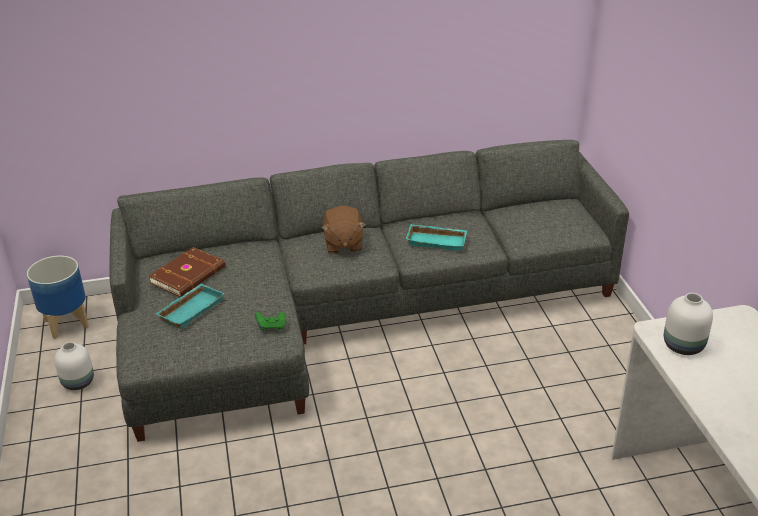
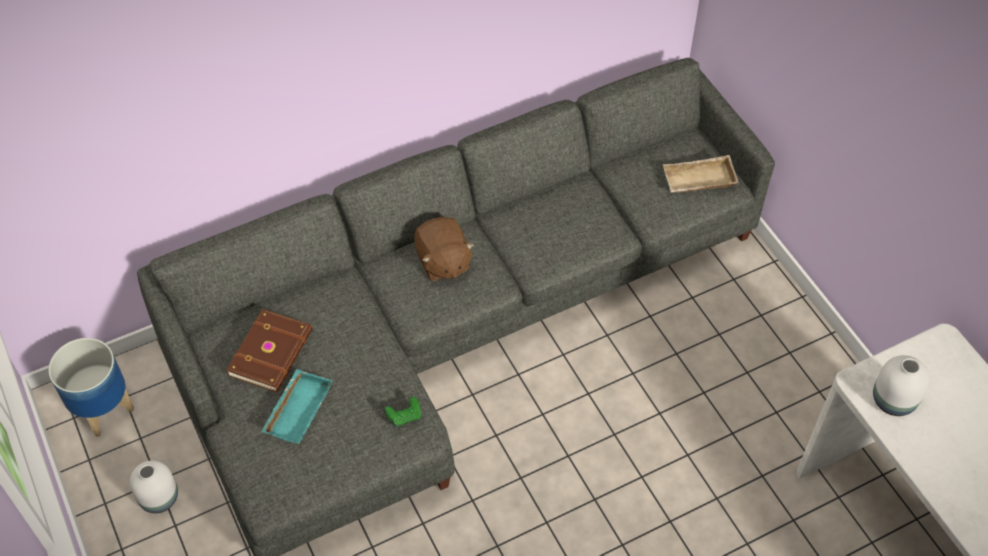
camera: 15 degrees left, 20 degrees up
turquoise tray [406,224,467,251] -> none
none -> beige tray [662,155,739,193]

